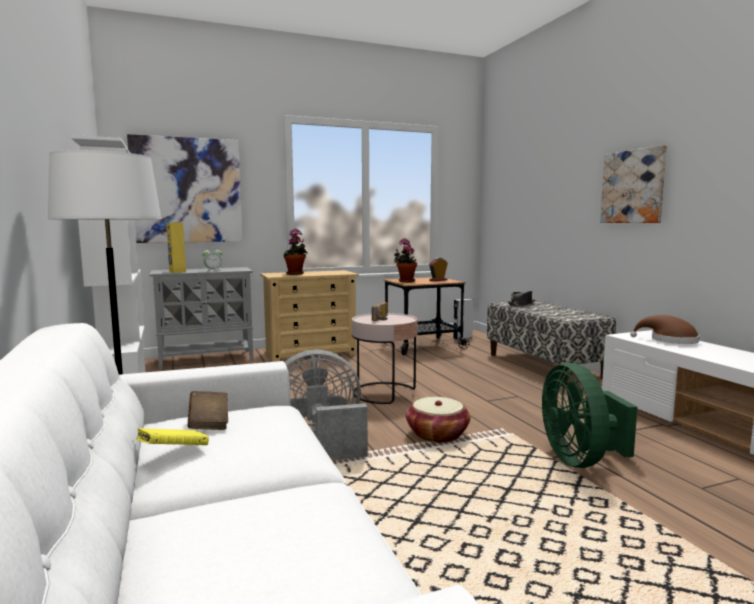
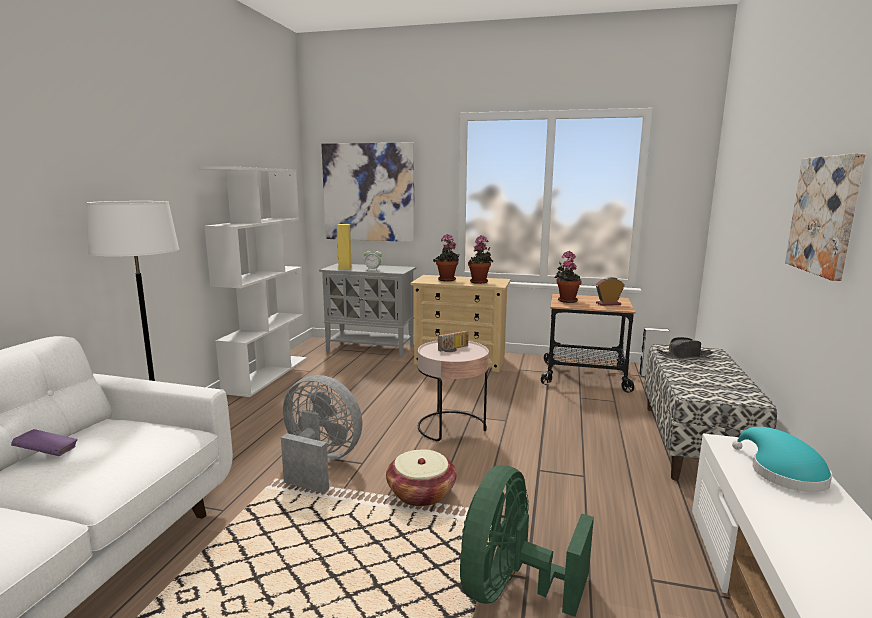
camera: 35 degrees right, 5 degrees up
yellow book [136,428,209,445] -> purple book [11,429,78,456]
brown book [187,391,228,430] -> none
brown hat [630,315,700,344] -> turquoise hat [732,427,832,492]
none -> potted plant [468,235,493,284]

